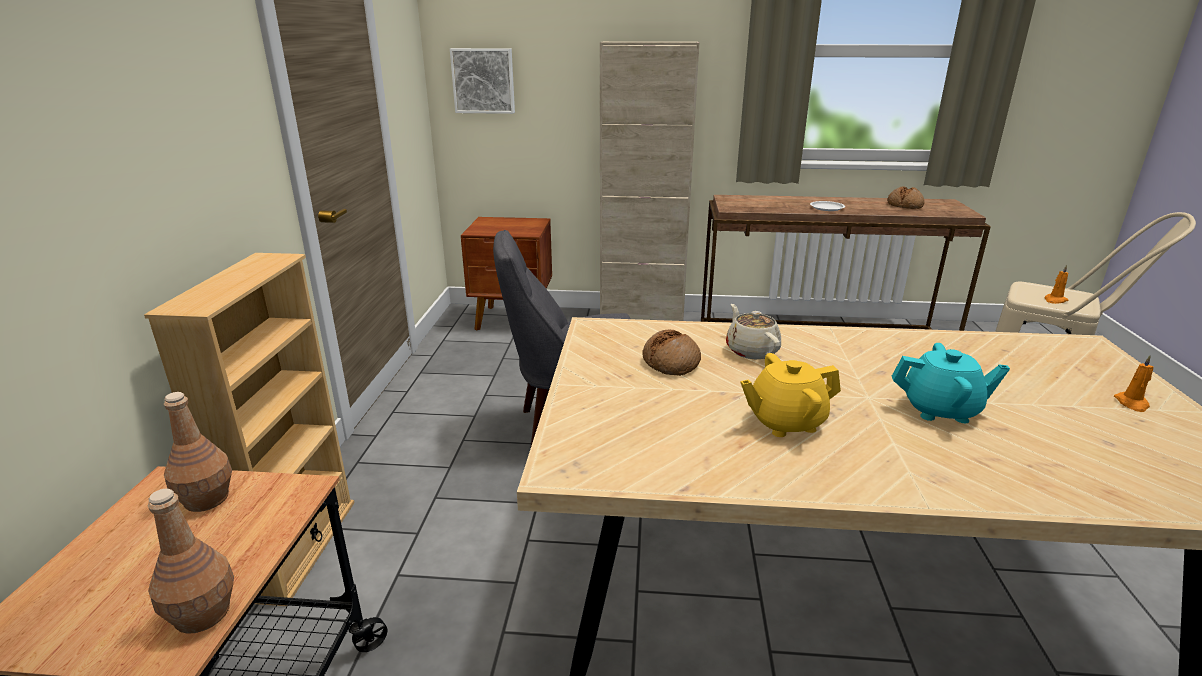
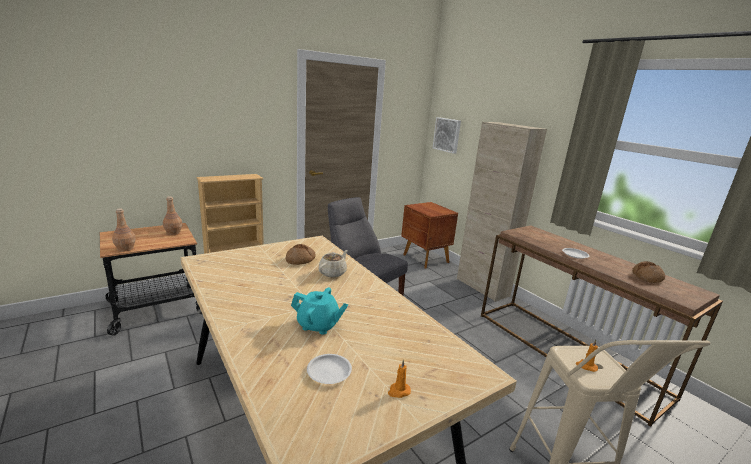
camera: 50 degrees right, 5 degrees down
yellow teapot [740,353,841,437] -> none
turquoise teapot [892,343,1010,423] -> turquoise teapot turned 45 degrees counterclockwise [291,287,348,335]
none -> white plate [307,354,352,384]

